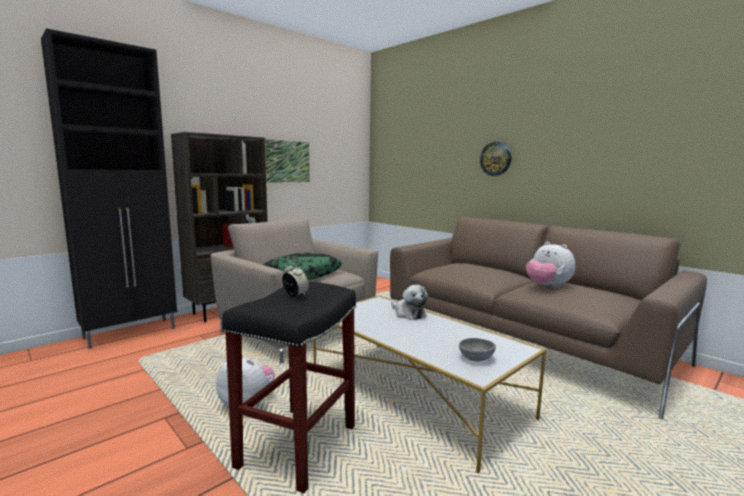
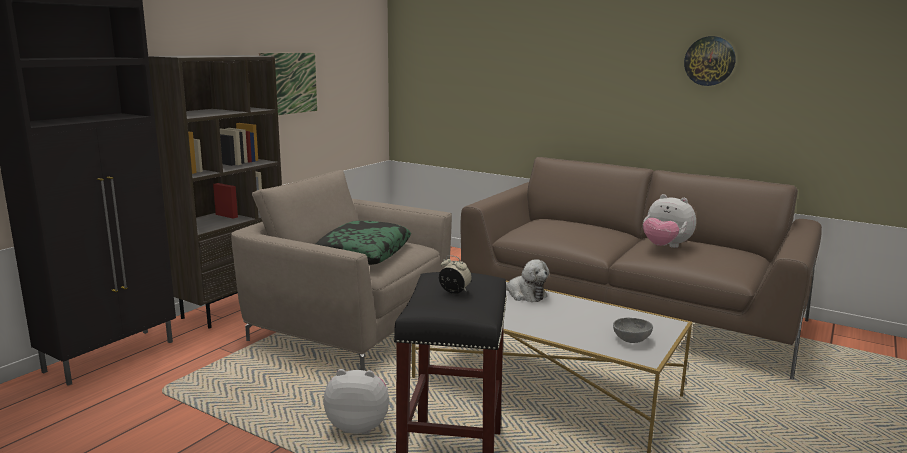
camera: 15 degrees left, 5 degrees up
wall clock [480,142,511,176] -> wall clock moved to [684,36,736,86]

